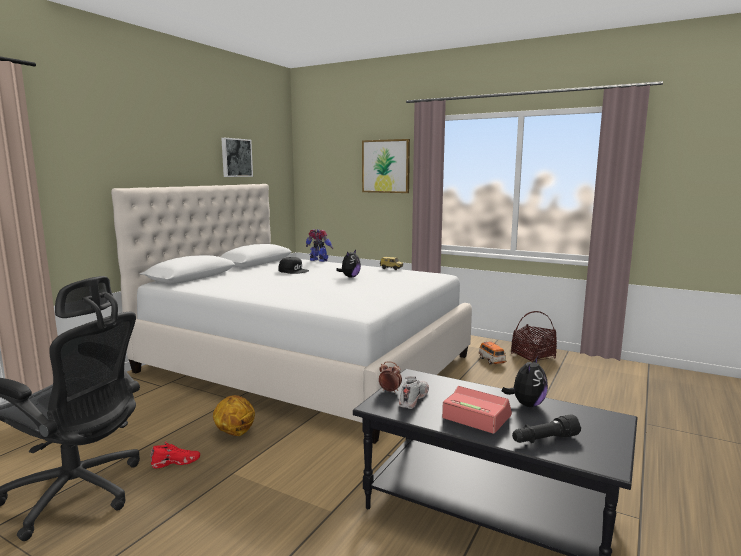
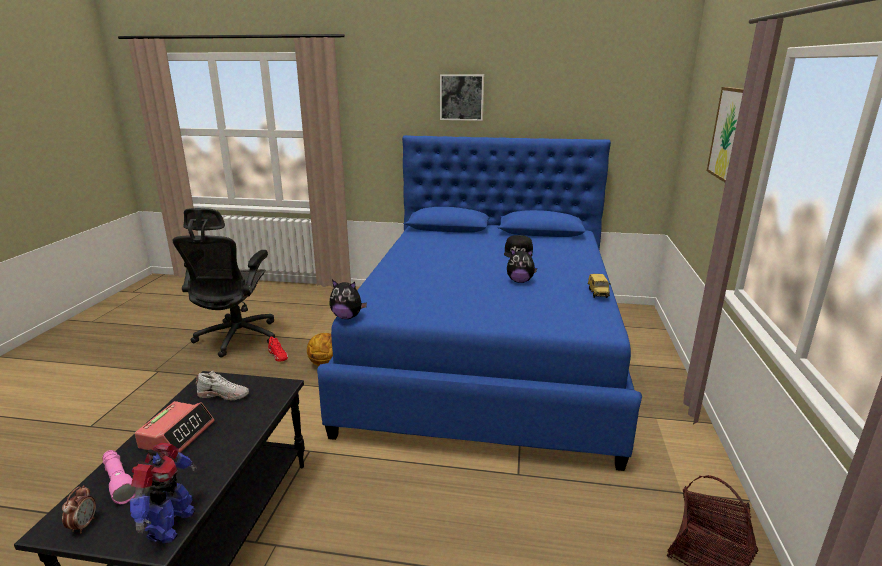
camera: 70 degrees right, 10 degrees up
white bed [111,184,472,444] -> blue bed [317,135,642,471]
picture [221,138,253,177] -> picture moved to [440,74,484,121]
toy robot [306,229,333,262] -> toy robot moved to [130,443,197,543]
alarm clock [379,361,402,393] -> alarm clock moved to [62,485,96,534]
toy car [479,341,506,365] -> none
plush toy [502,356,548,407] -> plush toy moved to [329,280,367,319]
black flashlight [512,414,581,443] -> pink flashlight [102,450,136,504]

